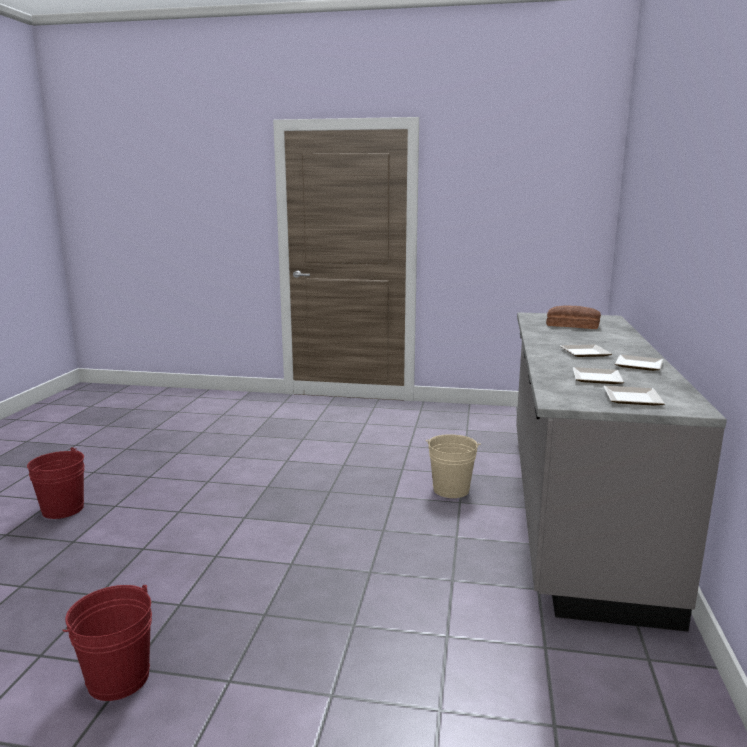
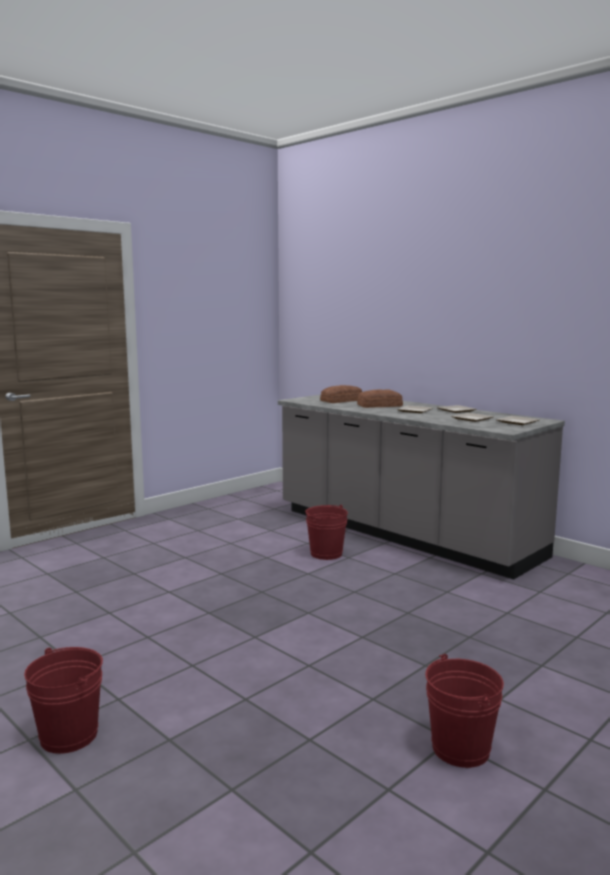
camera: 55 degrees left, 5 degrees down
beige bucket [426,434,481,498] -> red bucket [305,505,348,560]
none -> bread [357,389,403,408]

